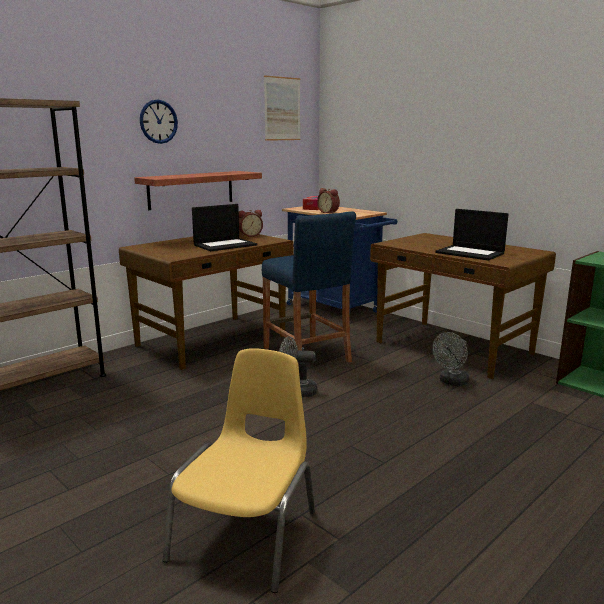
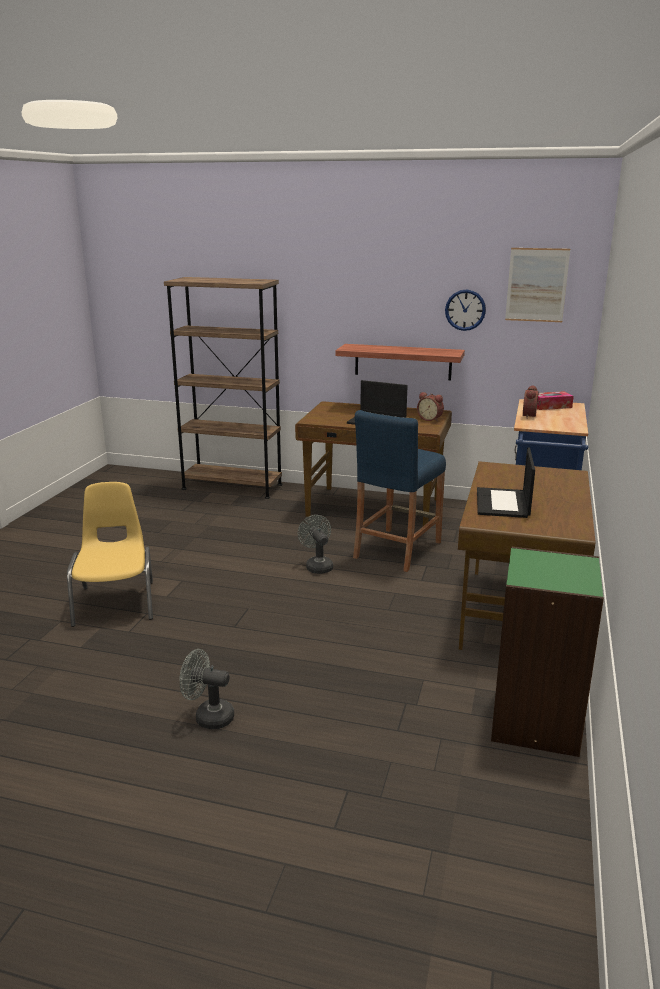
camera: 60 degrees right, 5 degrees up
wall clock [140,99,178,144] -> wall clock moved to [445,289,486,331]
yellow chair [163,348,315,593] -> yellow chair turned 90 degrees counterclockwise [67,482,153,627]
grey fan [432,332,469,386] -> grey fan moved to [180,649,234,729]

